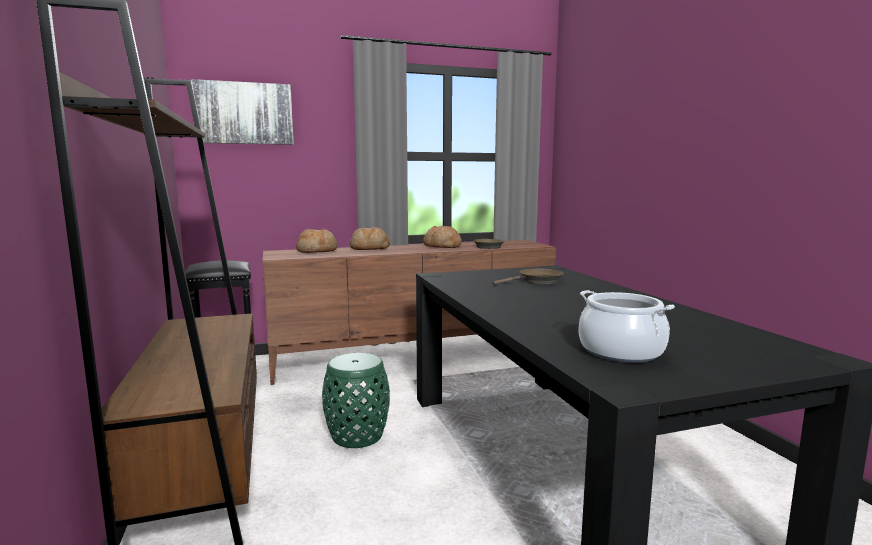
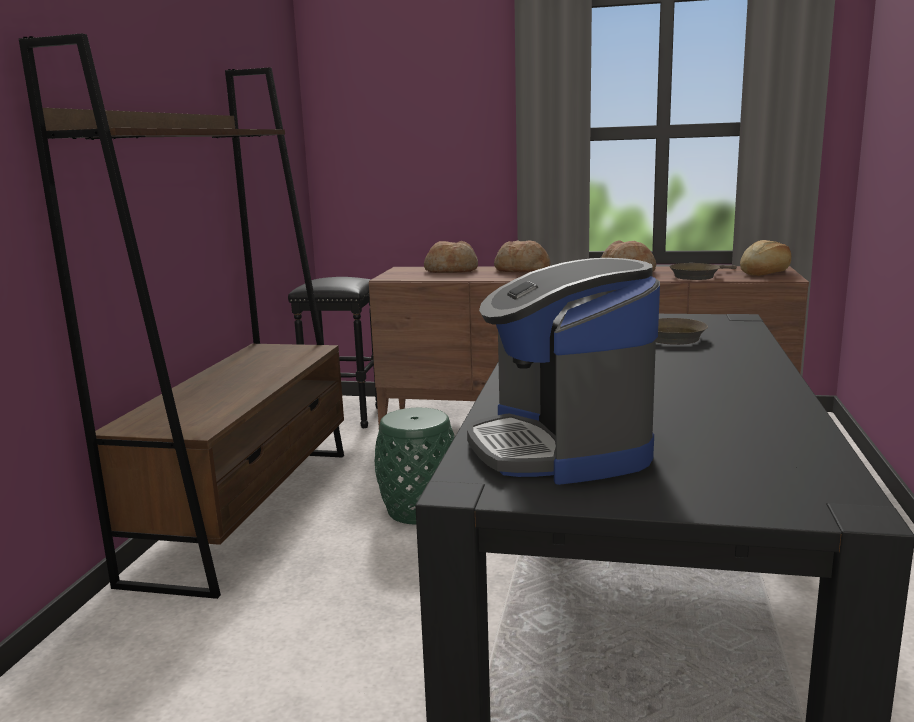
camera: 30 degrees right, 5 degrees up
picture [192,79,294,145] -> none
cooking pot [579,290,675,363] -> coffee machine [467,258,660,485]
none -> bread [740,240,791,276]

